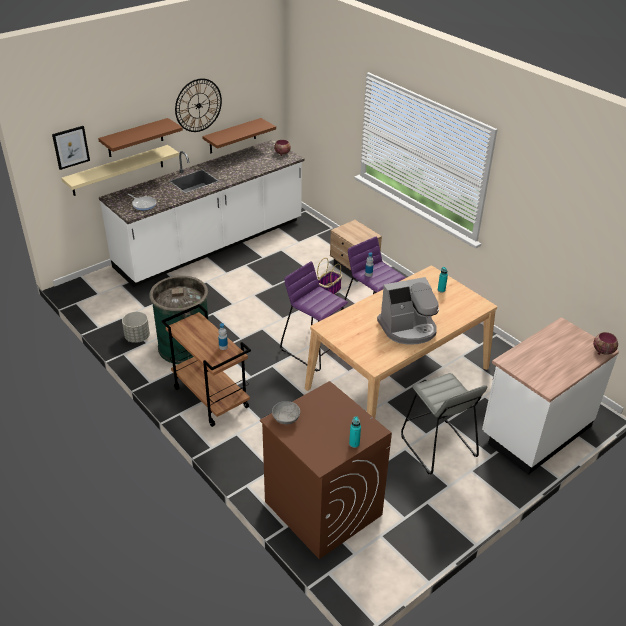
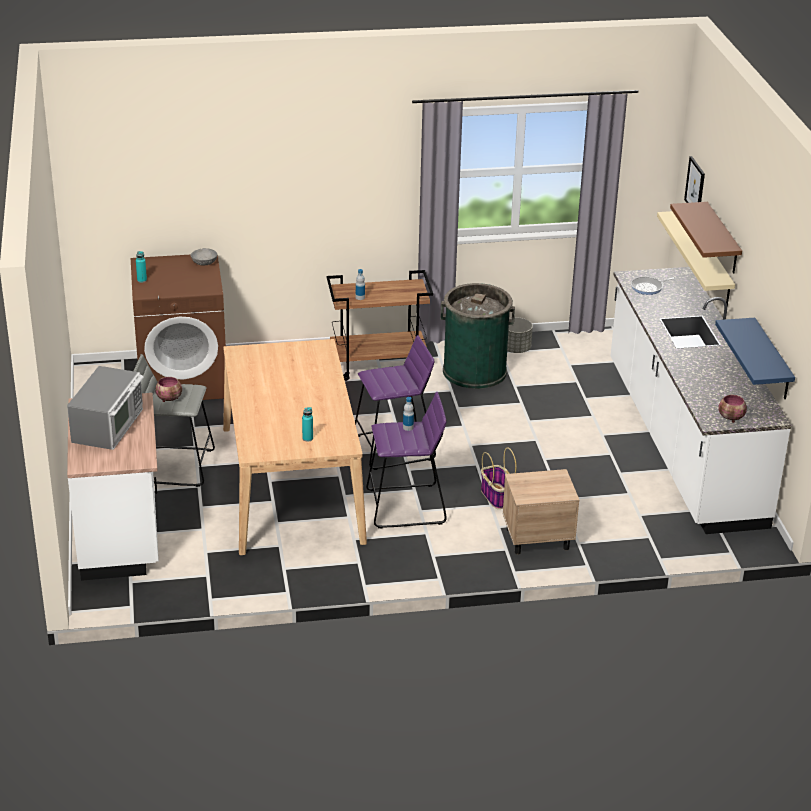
camera: 120 degrees right, 5 degrees down
wall clock [175,78,222,132] -> none
brown shelf [202,118,276,153] -> blue shelf [715,318,795,399]
coffee machine [377,277,439,345] -> none
bowl [593,332,618,355] -> bowl moved to [155,377,182,402]
none -> microwave [67,366,144,450]

